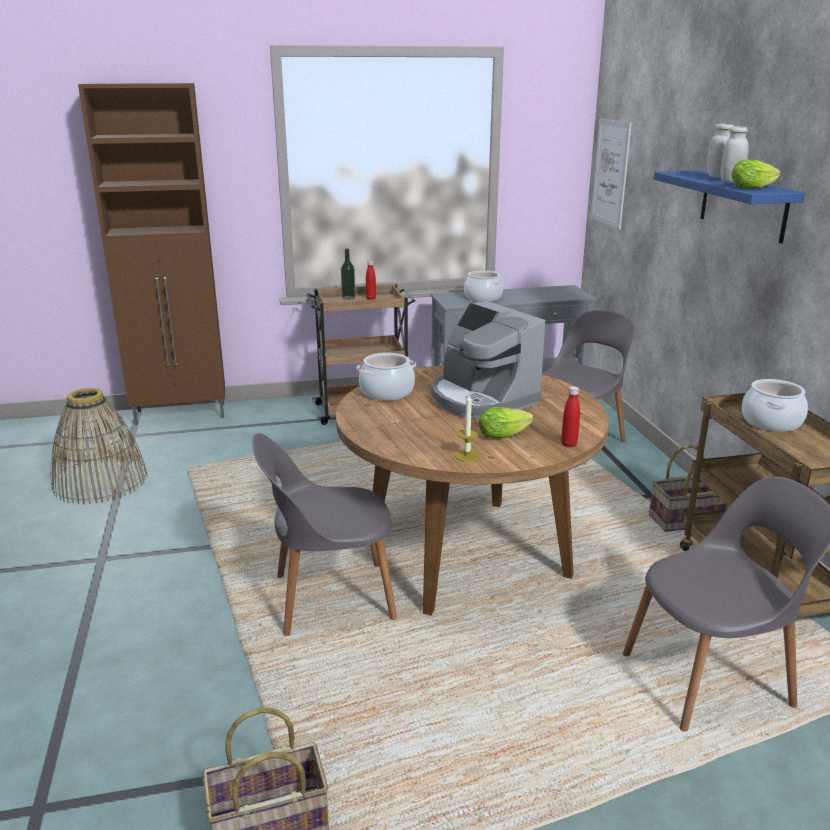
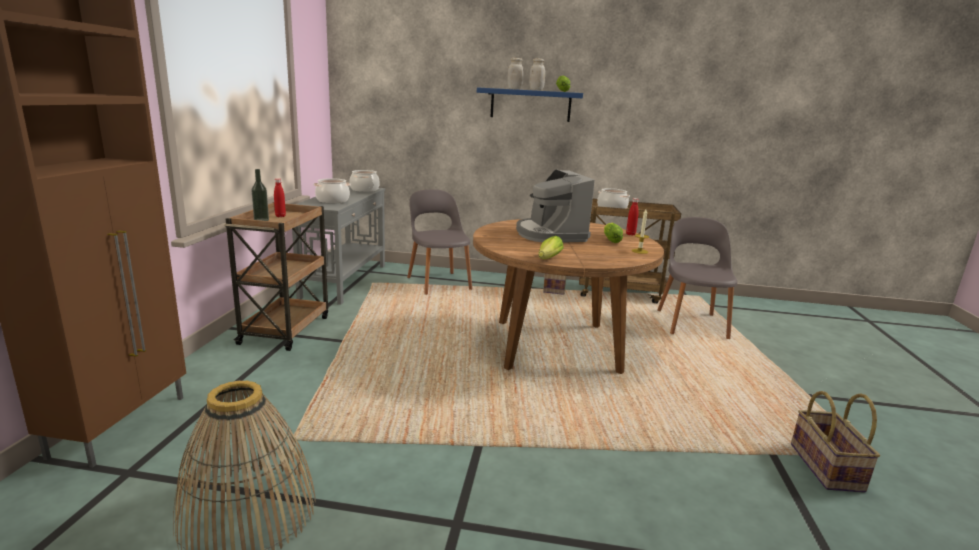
camera: 70 degrees left, 5 degrees down
grey chair [252,433,397,636] -> none
cooking pot [357,353,416,401] -> cooking pot moved to [349,170,380,192]
coffee machine [431,301,545,419] -> coffee machine turned 90 degrees clockwise [516,169,595,242]
picture [591,119,632,229] -> none
none -> lettuce [538,236,564,259]

